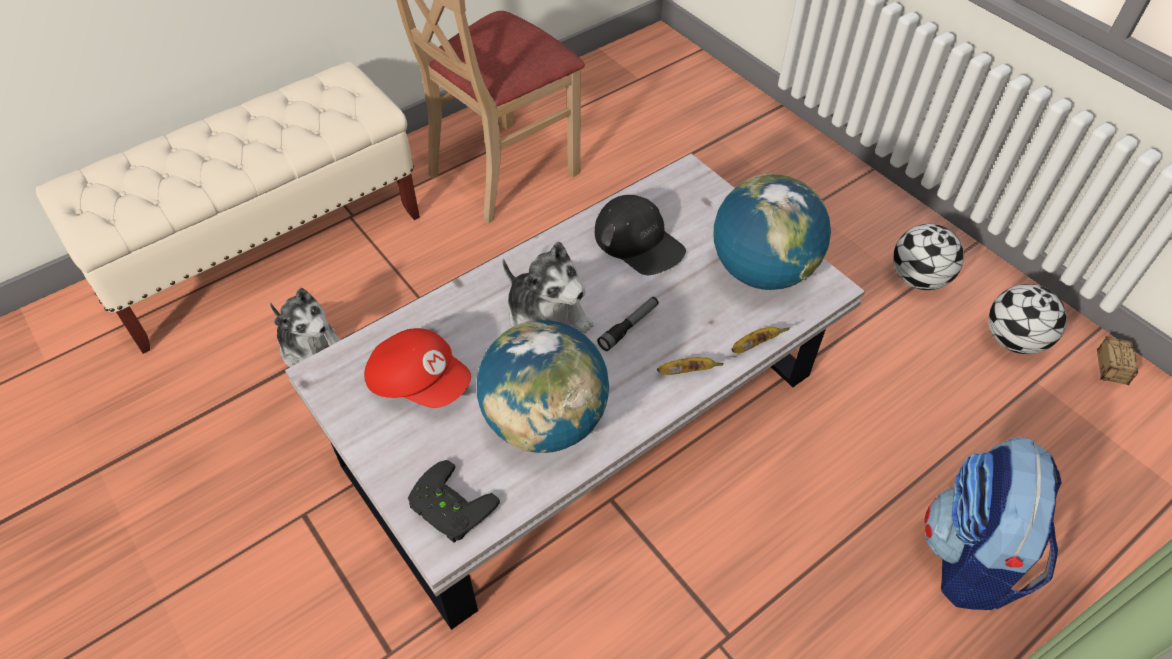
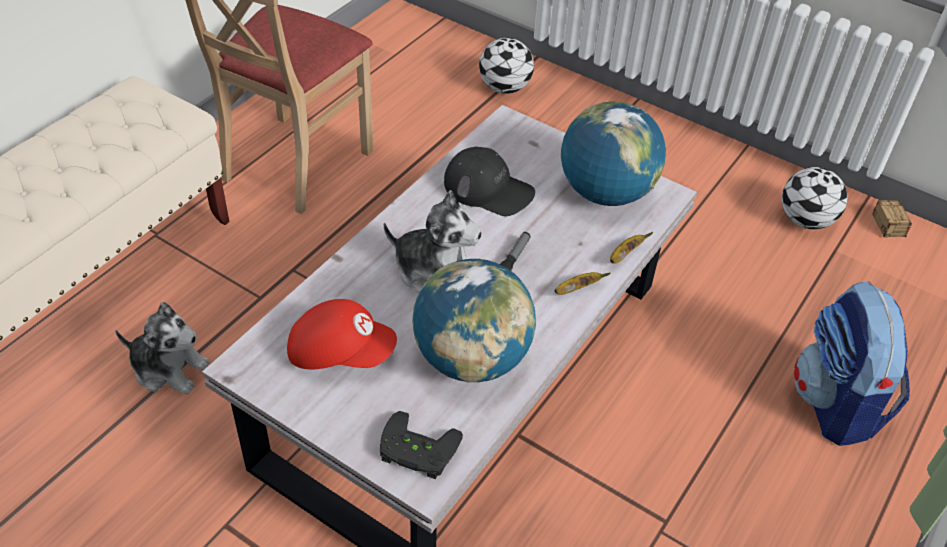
camera: 20 degrees left, 5 degrees down
football [893,224,964,290] -> football moved to [479,37,534,94]

